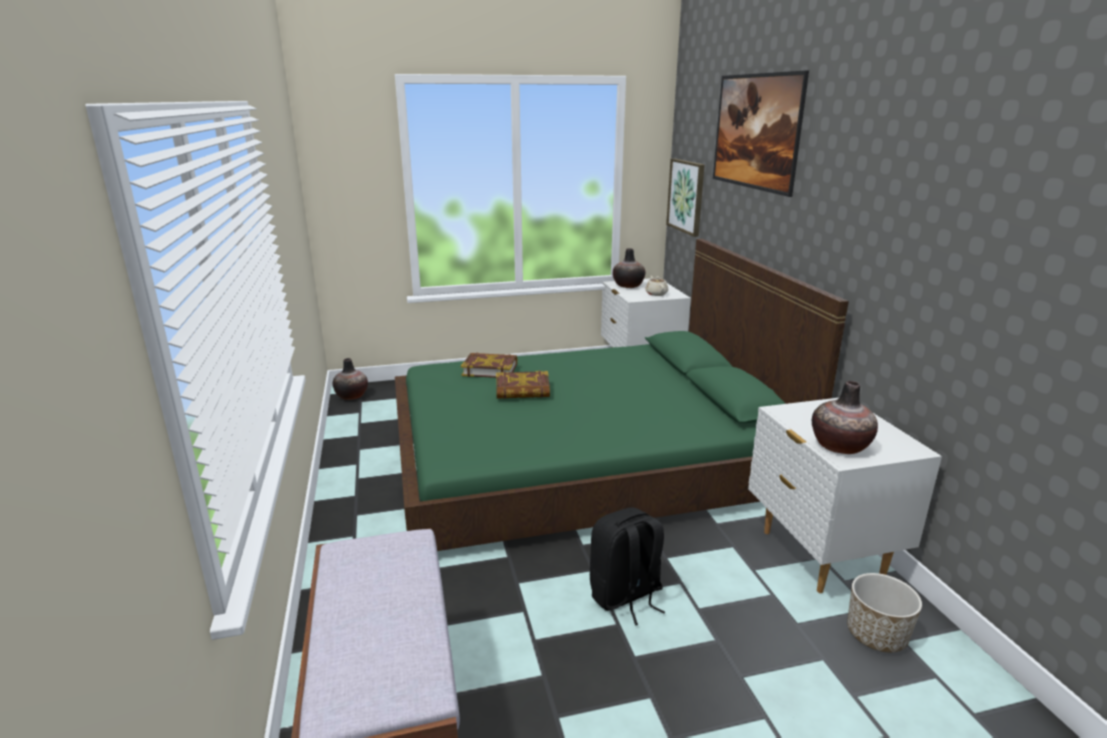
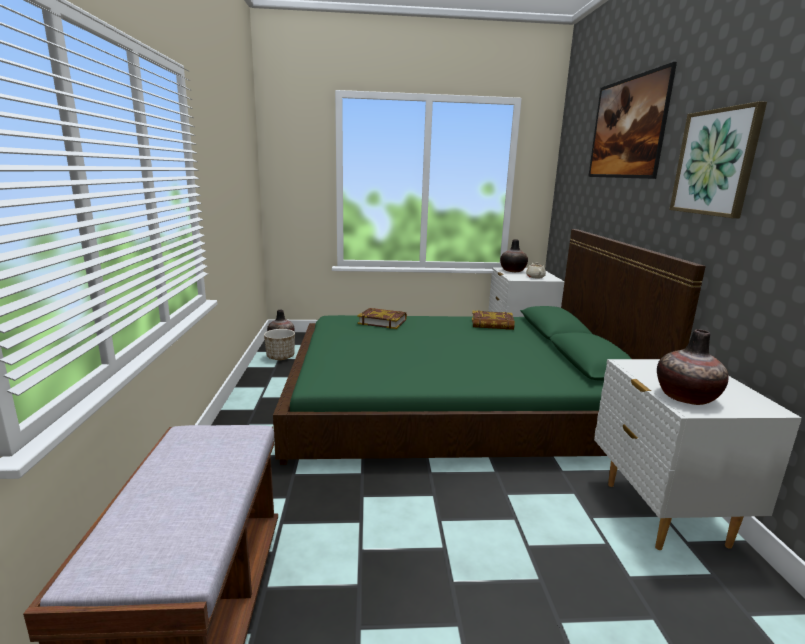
camera: 10 degrees right, 5 degrees down
book [496,371,550,399] -> book moved to [472,311,515,330]
black backpack [590,507,665,626] -> none
picture [666,159,704,237] -> picture moved to [669,101,767,218]
planter [847,573,922,652] -> planter moved to [264,329,295,360]

